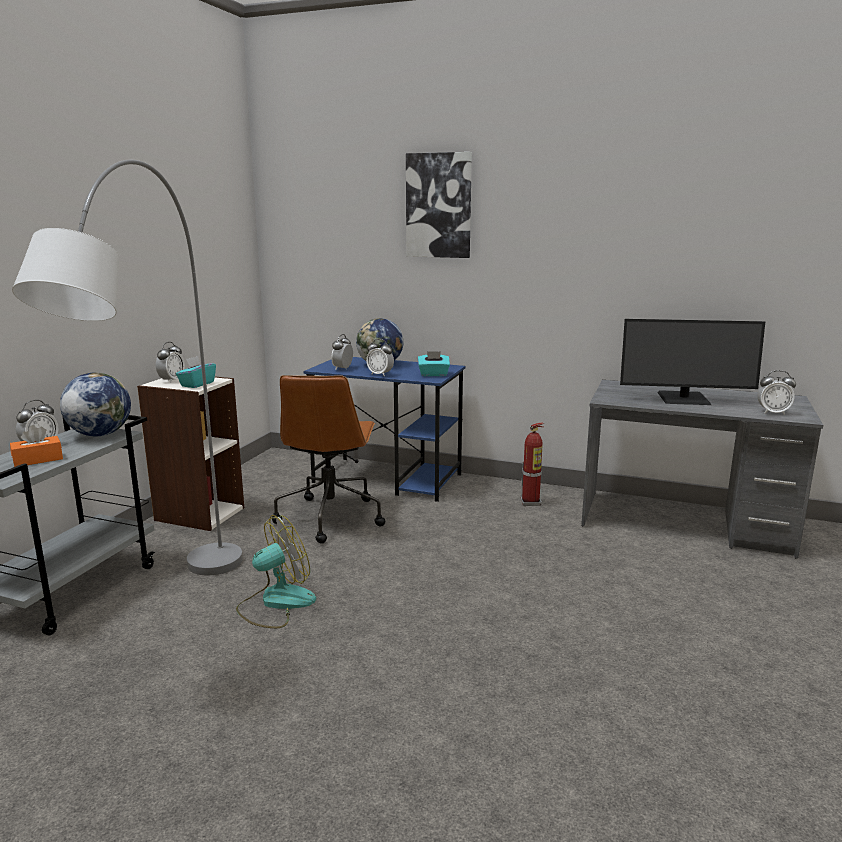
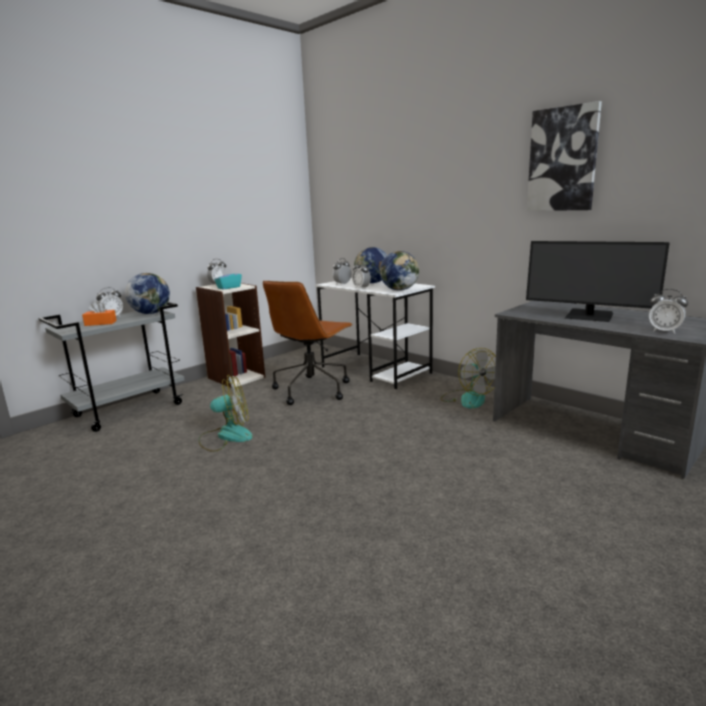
camera: 25 degrees right, 0 degrees up
grey floor lamp [12,160,243,575] -> none
blue desk [303,357,466,502] -> white desk [315,278,435,389]
picture [406,152,472,258] -> picture moved to [527,101,602,211]
turquoise tissue box [418,351,450,376] -> globe [380,251,420,290]
fire extinguisher [520,422,544,506] -> fan [440,348,496,409]

